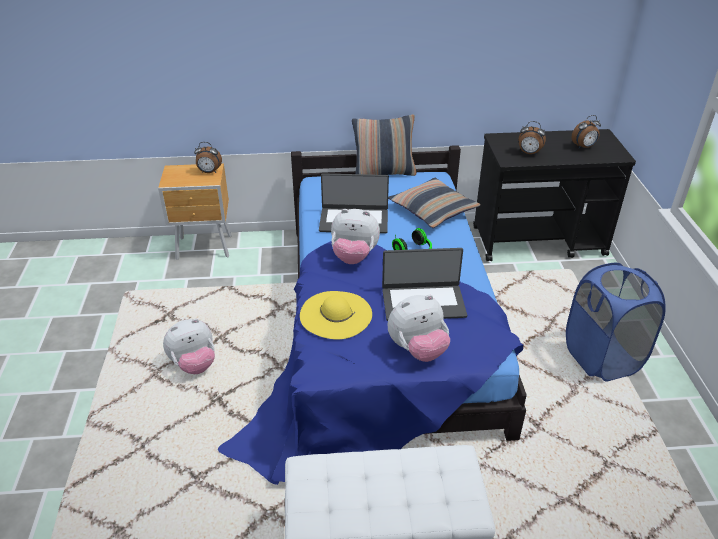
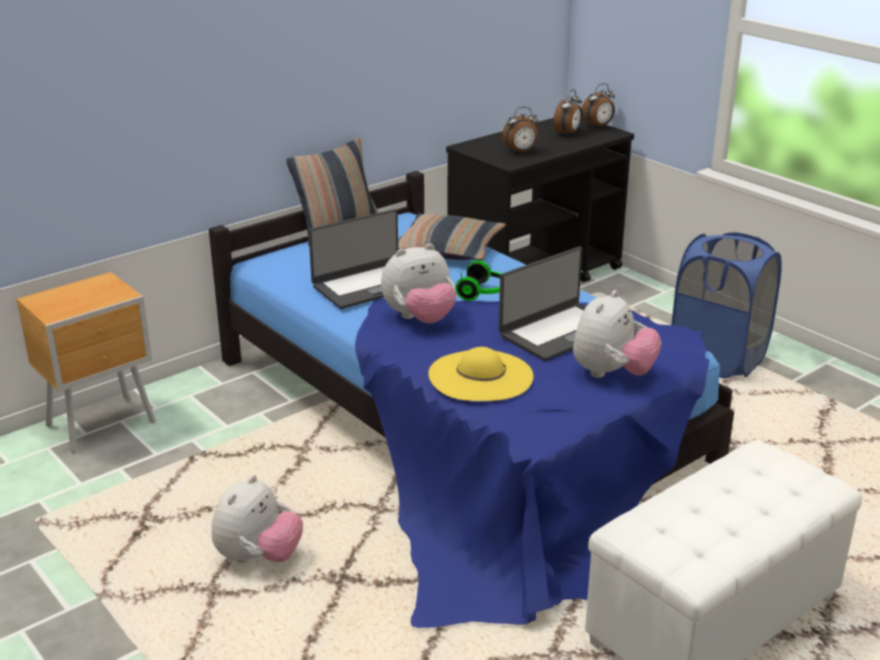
camera: 35 degrees left, 10 degrees down
alarm clock [194,142,222,173] -> alarm clock moved to [582,83,615,128]

